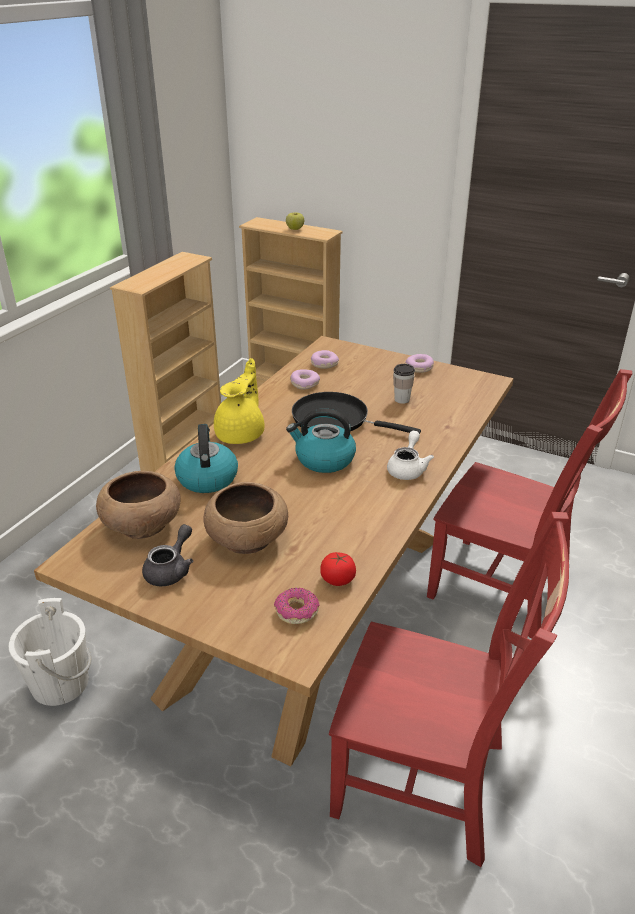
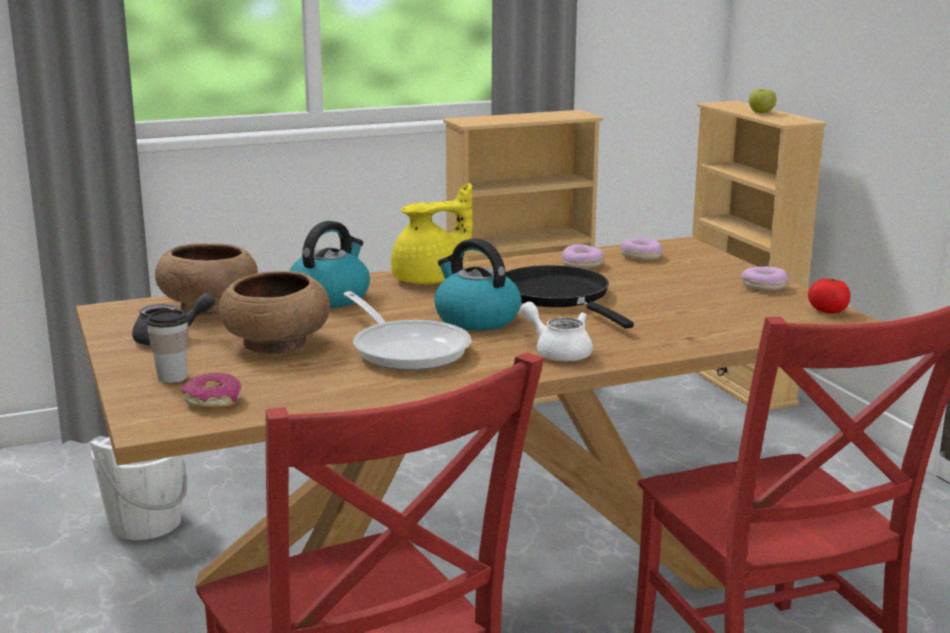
camera: 40 degrees right, 15 degrees down
tomato [320,552,356,586] -> tomato moved to [808,278,851,313]
white teapot [387,431,434,480] -> white teapot turned 105 degrees counterclockwise [520,301,593,362]
cup [393,364,415,404] -> cup moved to [146,309,189,383]
none -> frying pan [344,291,472,371]

